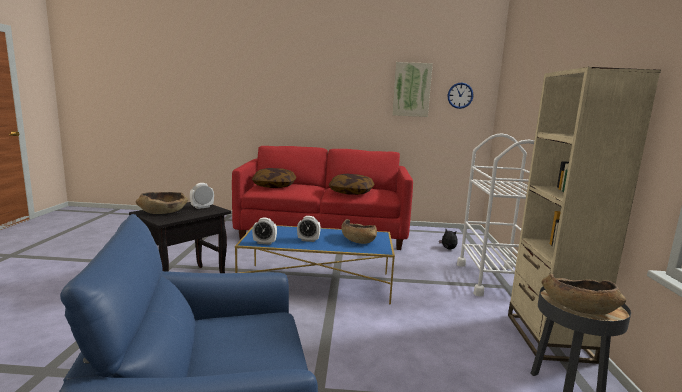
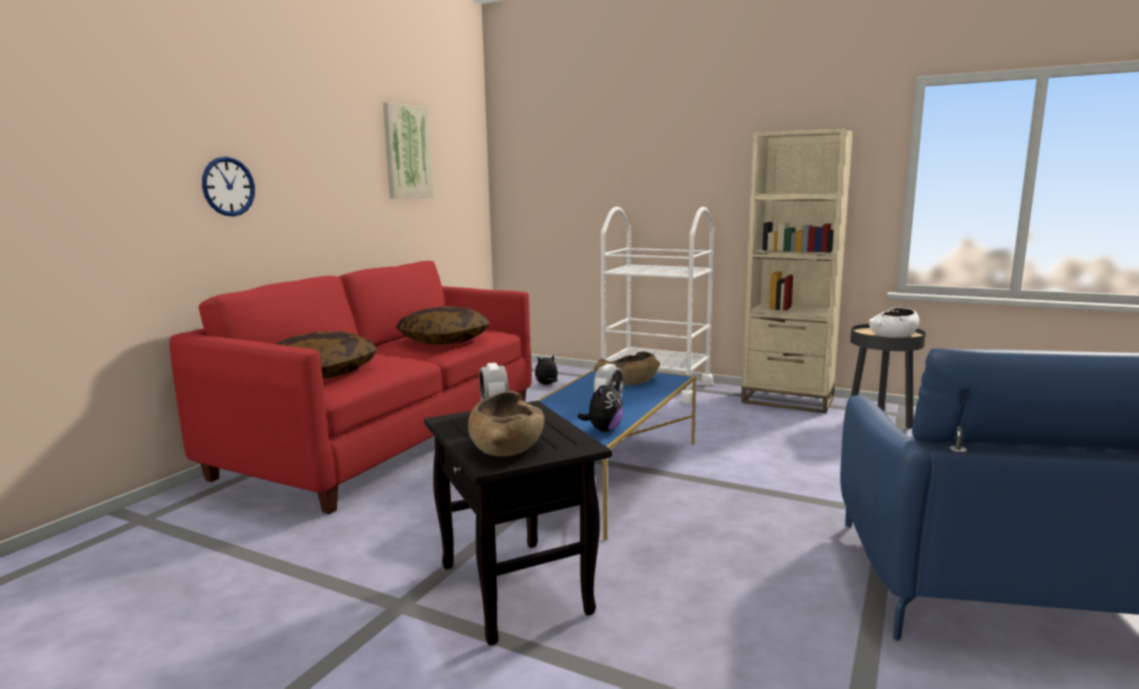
camera: 65 degrees left, 0 degrees up
alarm clock [252,218,277,245] -> plush toy [577,378,623,432]
wall clock [447,83,473,109] -> wall clock moved to [202,157,255,217]
brown bowl [541,274,626,315] -> white bowl [869,307,919,338]

